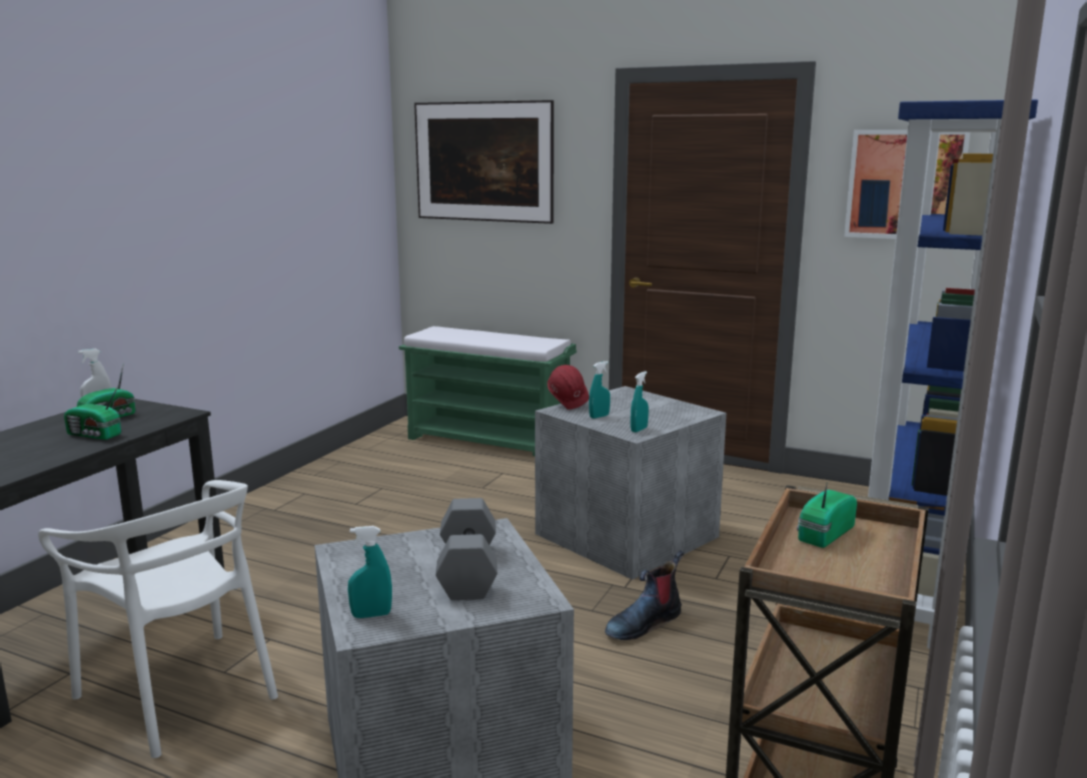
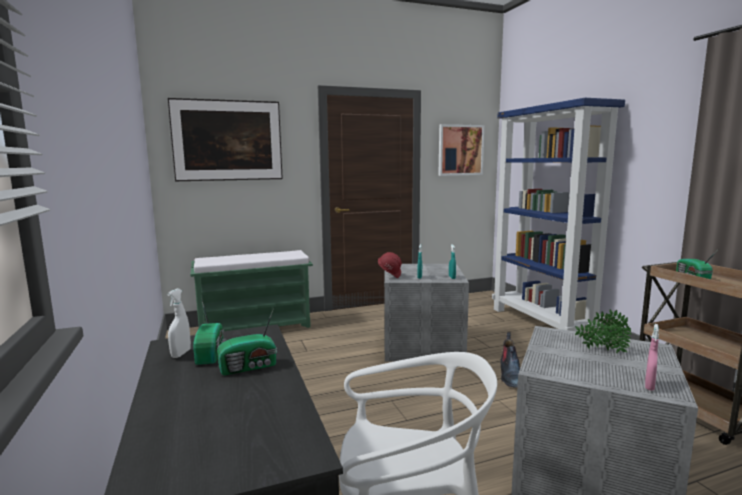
camera: 45 degrees left, 5 degrees down
turquoise spray bottle [348,526,392,618] -> pink spray bottle [645,324,659,391]
grey dumbbell [436,498,497,600] -> potted plant [575,309,631,353]

